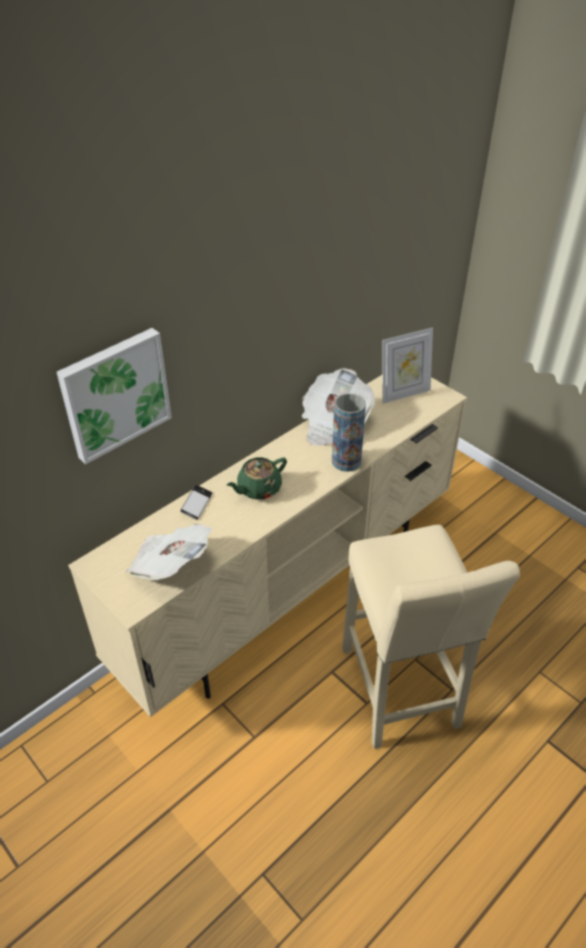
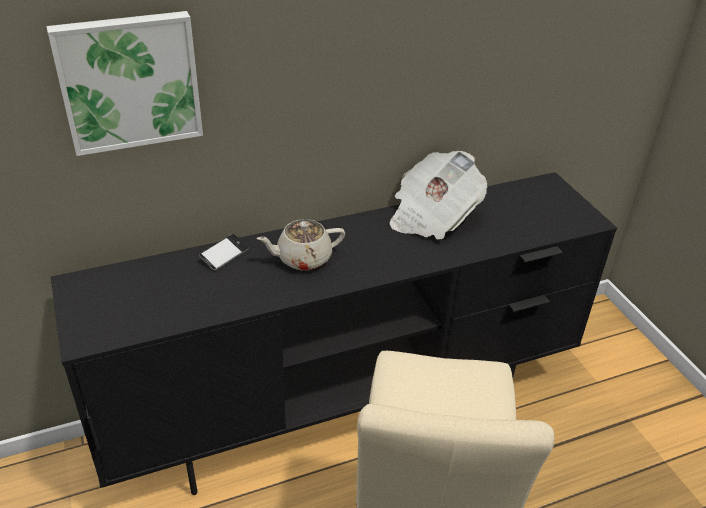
camera: 20 degrees right, 5 degrees down
beige tv stand [68,374,467,717] -> black tv stand [51,172,617,495]
newspaper [125,523,213,580] -> none
green teapot [227,457,287,500] -> beige teapot [256,219,345,270]
vase [332,393,366,472] -> none
picture frame [382,328,433,404] -> none

